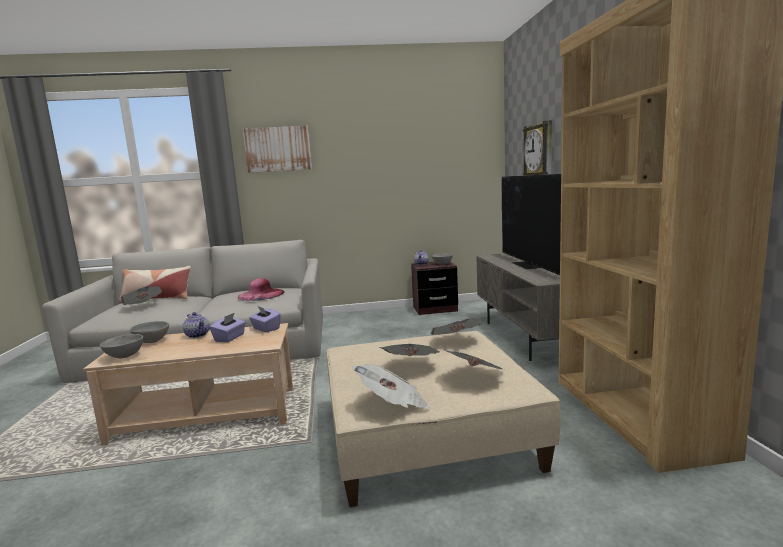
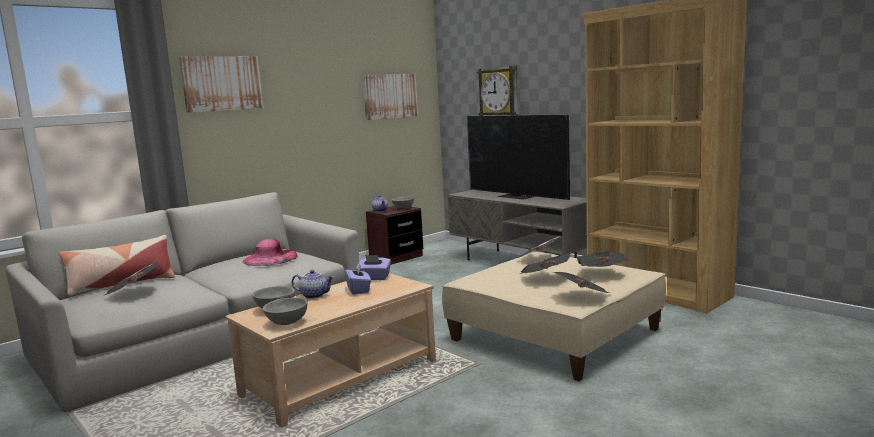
camera: 35 degrees left, 0 degrees up
none -> picture [363,74,418,120]

